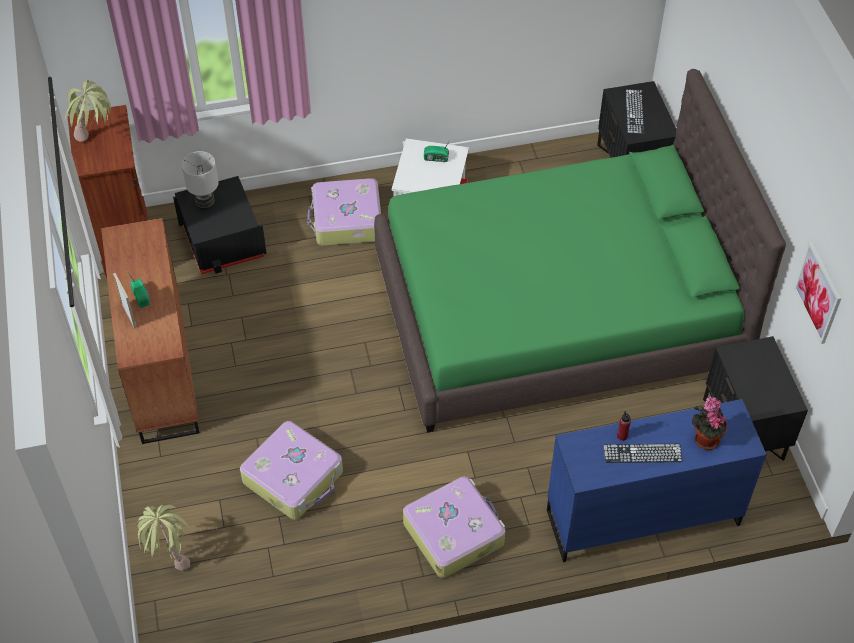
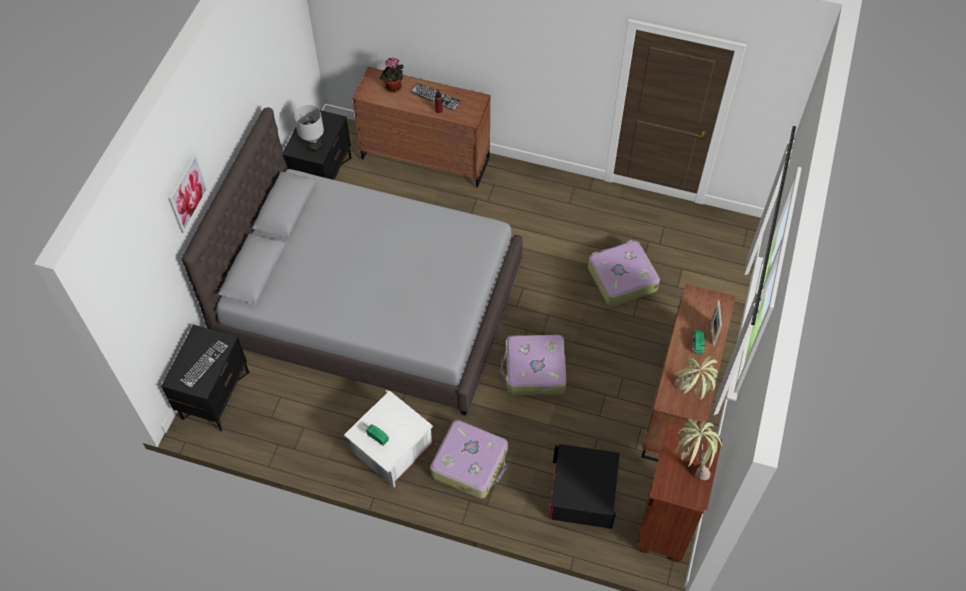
camera: 150 degrees left, 5 degrees up
potted plant [137,504,190,570] -> potted plant moved to [674,356,718,400]
grey table lamp [182,151,219,209] -> grey table lamp moved to [294,105,324,151]
green bed [374,69,786,433] -> grey bed [182,107,523,416]
suitcase [403,477,505,578] -> suitcase moved to [500,335,567,395]
blue dresser [547,399,767,562] -> brown dresser [352,67,491,188]
picture [794,242,841,344] -> picture moved to [168,153,208,233]

